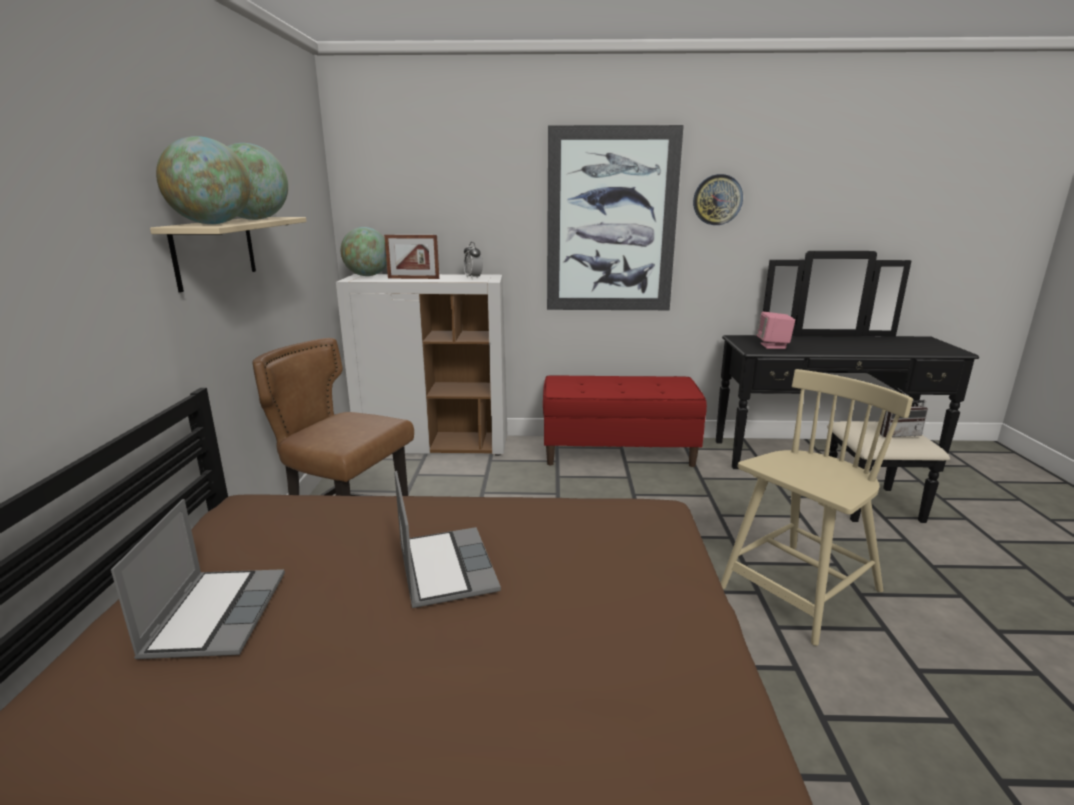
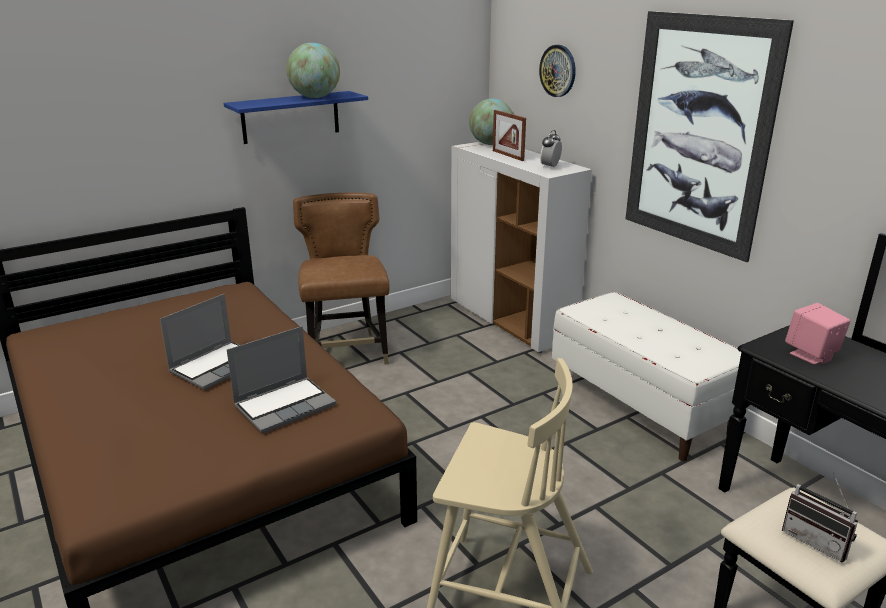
camera: 55 degrees right, 5 degrees up
laptop [111,499,285,659] -> laptop moved to [227,326,336,433]
beige shelf [150,217,307,293] -> blue shelf [224,91,368,144]
globe [156,136,251,224] -> none
red bench [543,375,707,467] -> white bench [552,292,748,461]
wall clock [693,174,743,225] -> wall clock moved to [539,45,576,97]

